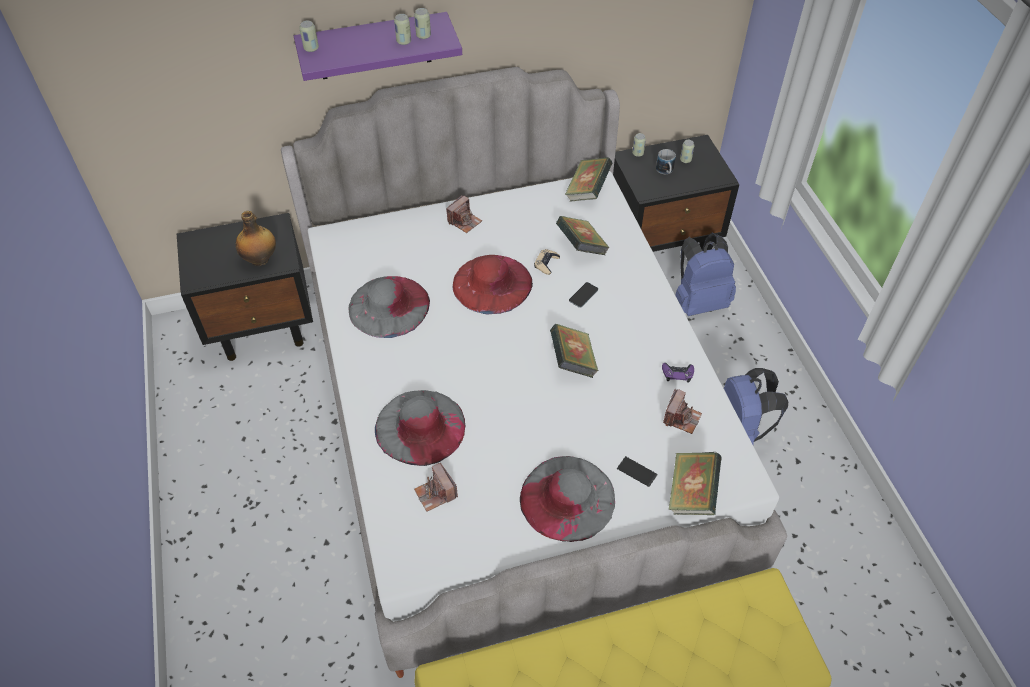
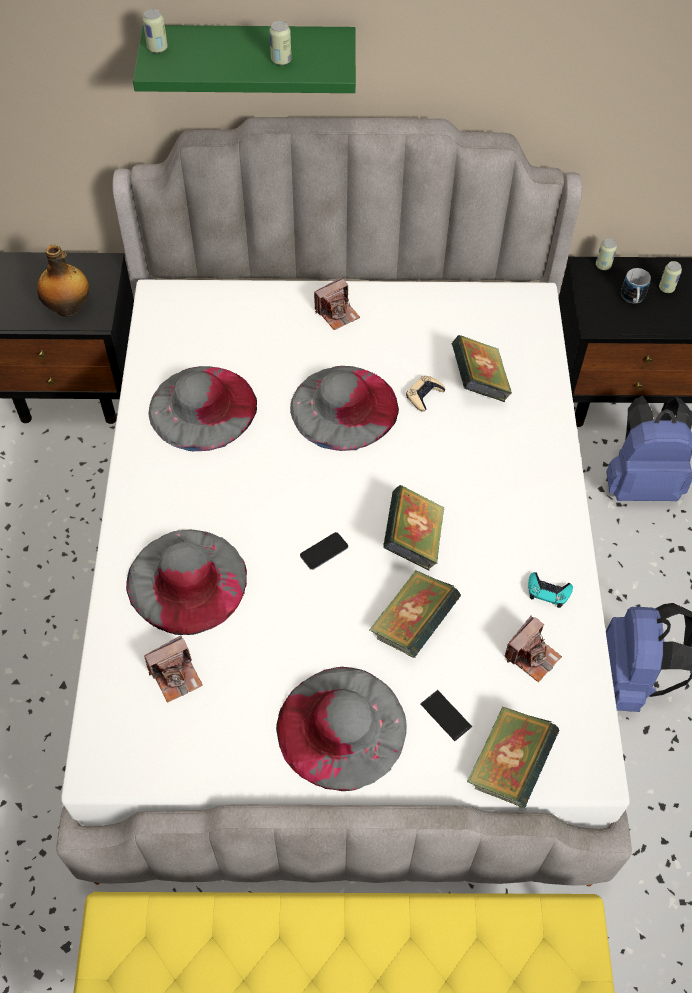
camera: 15 degrees right, 5 degrees up
purple shelf [294,12,462,81] -> green shelf [133,25,356,93]
can [414,8,431,39] -> none
camera [414,463,458,512] -> camera turned 105 degrees counterclockwise [144,635,203,703]
red hat [453,255,533,314] -> grey hat [290,366,399,451]
book [565,157,612,202] -> book moved to [369,570,461,658]
phone [569,282,598,308] -> phone moved to [300,532,348,570]
purple game controller [662,363,694,383] -> turquoise game controller [528,572,573,608]

